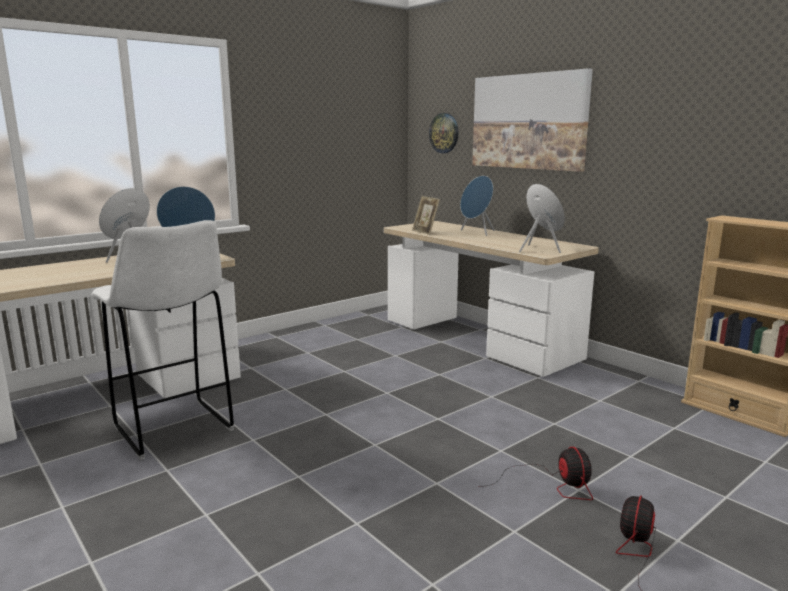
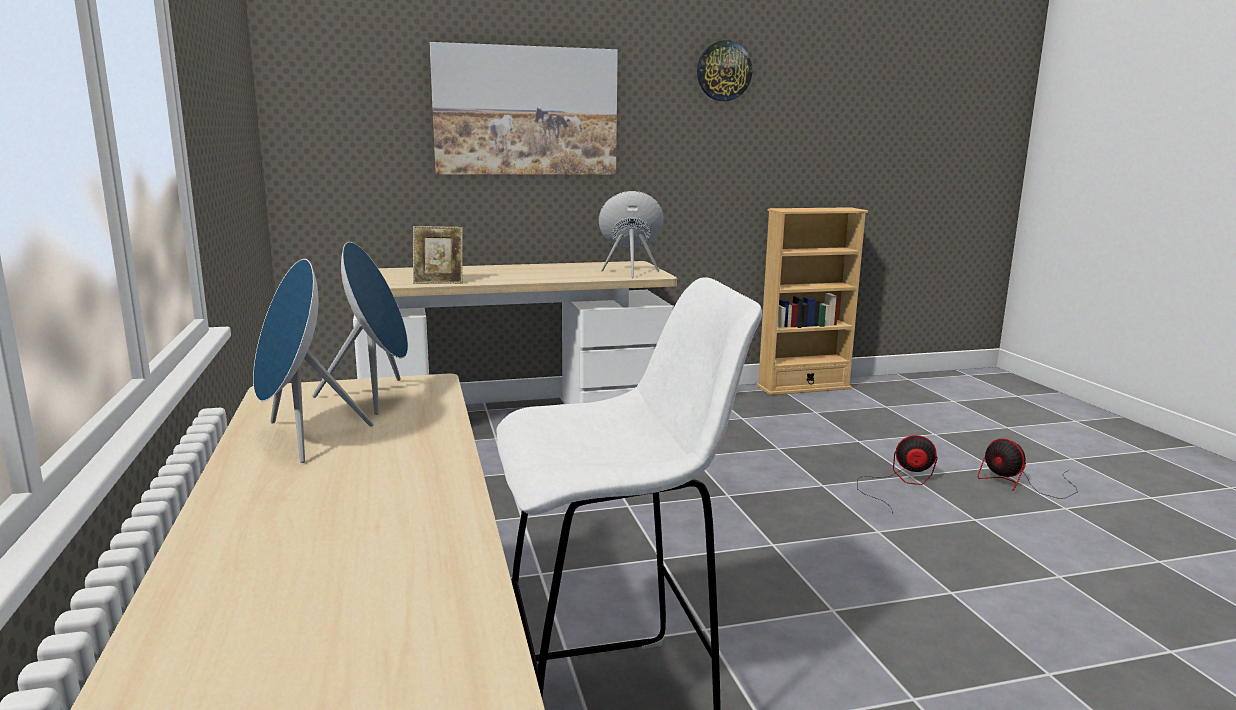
camera: 65 degrees left, 0 degrees up
wall clock [429,113,458,153] -> wall clock moved to [697,40,752,101]
blue speaker [460,176,494,236] -> none

